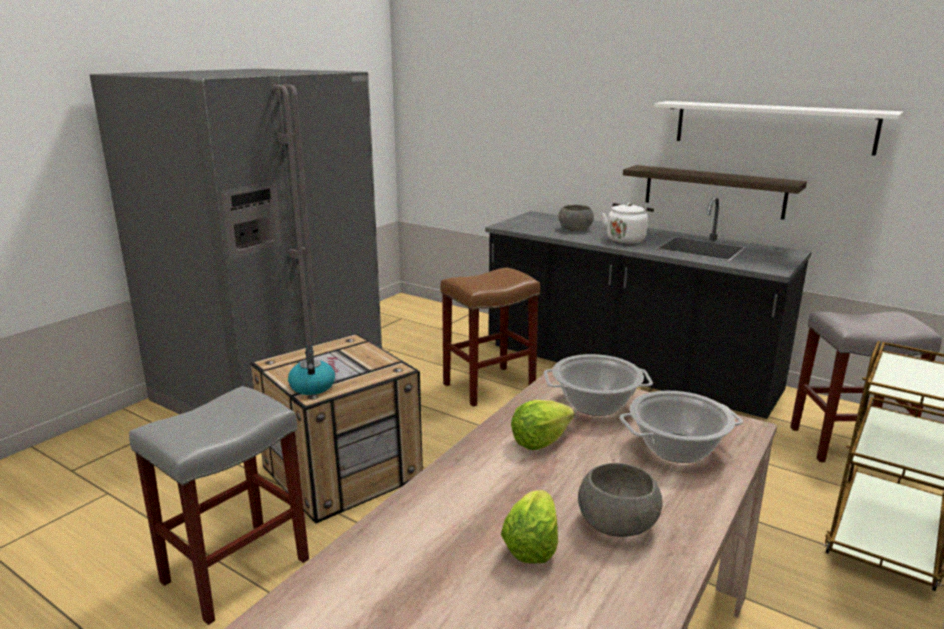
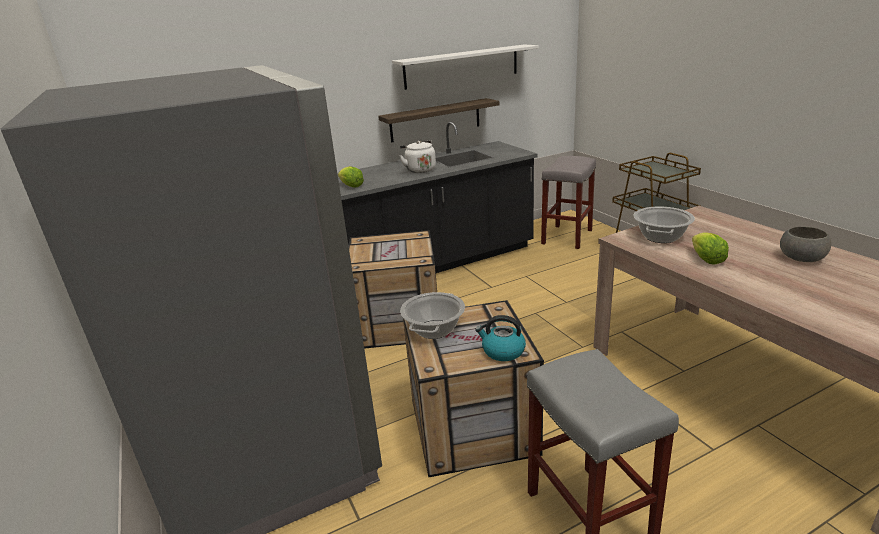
camera: 60 degrees left, 5 degrees up
brown stool [440,267,540,407] -> crate [348,230,437,349]
lettuce [501,490,558,564] -> lettuce moved to [338,166,364,188]
grey bowl [558,205,594,231] -> none
cooking pot [620,391,743,463] -> cooking pot moved to [400,292,465,339]

